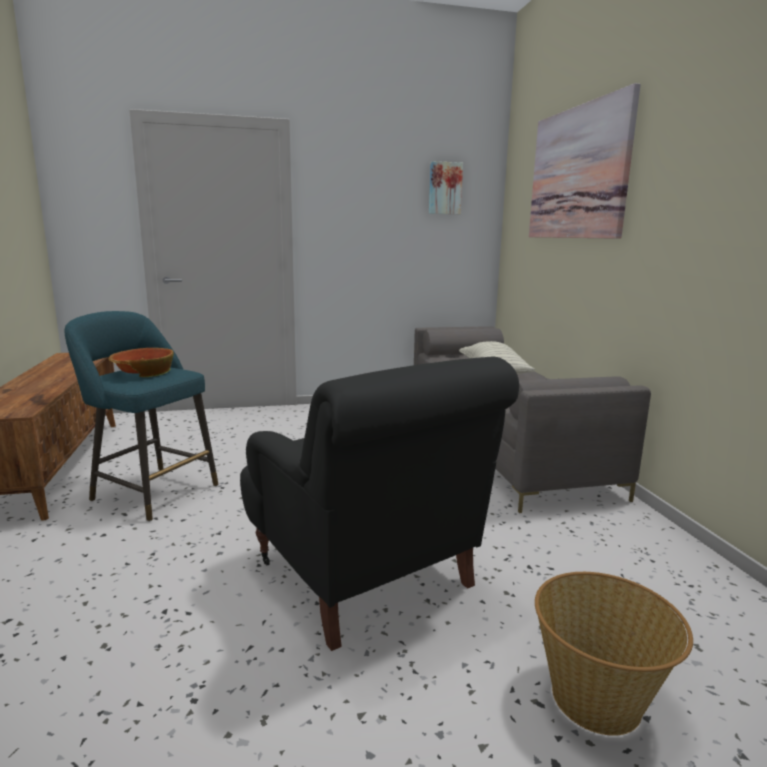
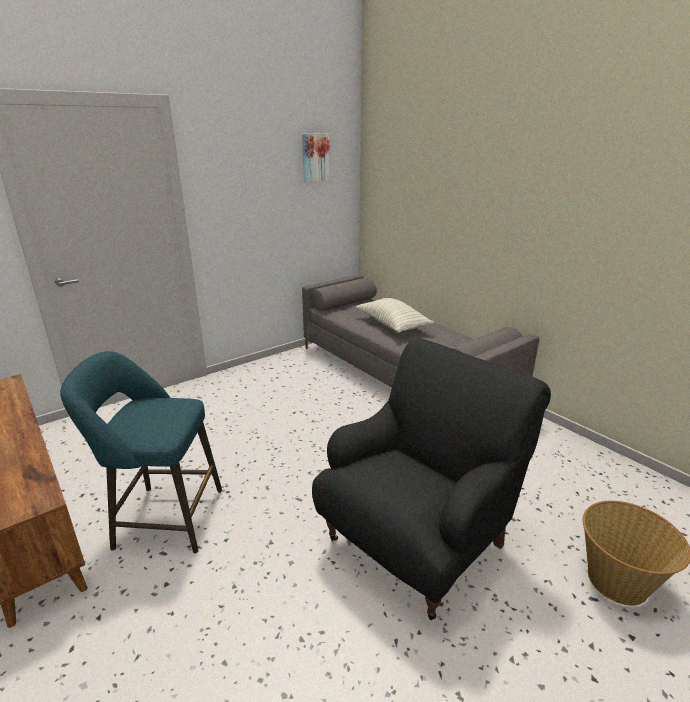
camera: 25 degrees left, 10 degrees up
bowl [109,348,174,377] -> none
black armchair [240,356,519,651] -> black armchair turned 75 degrees counterclockwise [312,338,551,620]
picture [529,83,641,239] -> none

